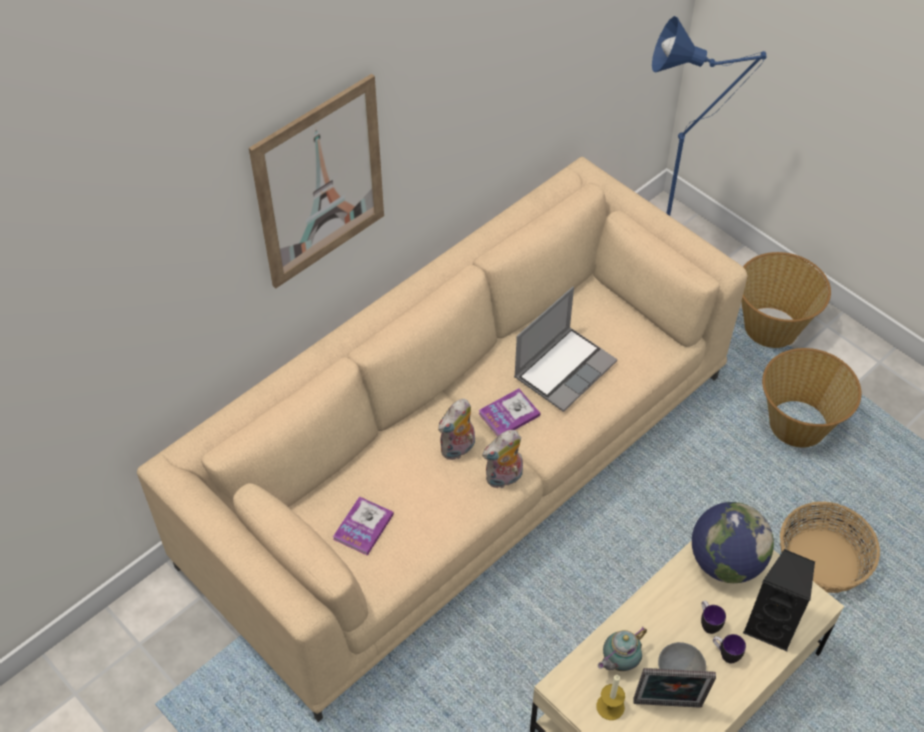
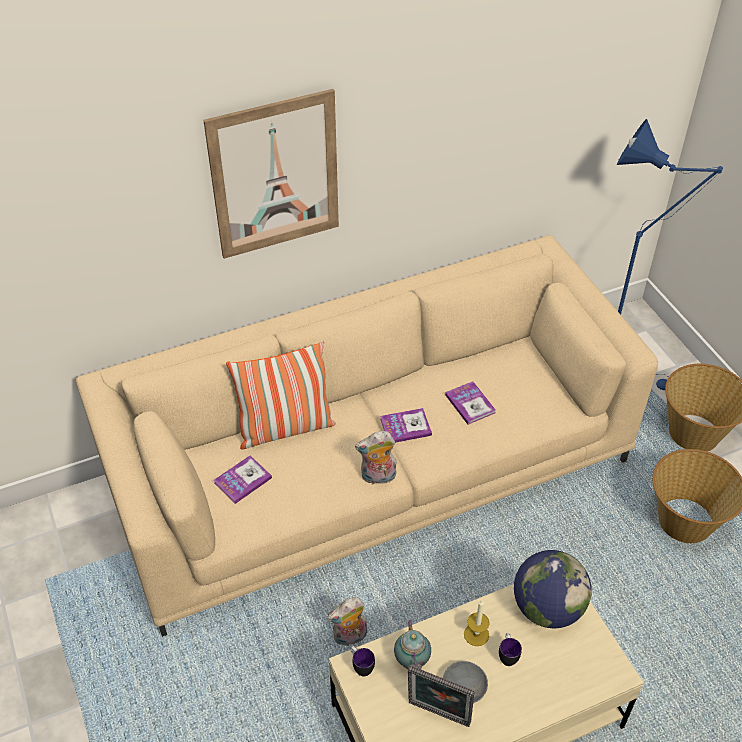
camera: 20 degrees right, 5 degrees down
plush toy [438,399,475,460] -> plush toy moved to [327,597,367,646]
laptop [514,287,617,412] -> book [445,381,496,425]
candle [596,674,625,720] -> candle moved to [464,600,489,646]
teapot [598,627,647,671] -> teapot turned 75 degrees counterclockwise [394,619,431,669]
mug [713,634,746,663] -> mug moved to [351,646,375,677]
black speaker [743,549,815,651] -> none
basket [780,501,880,593] -> none
none -> pillow [226,342,336,450]

